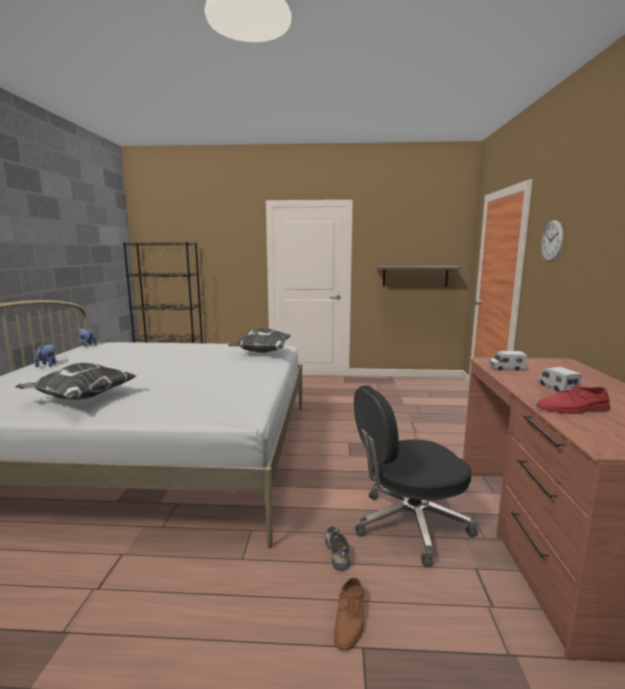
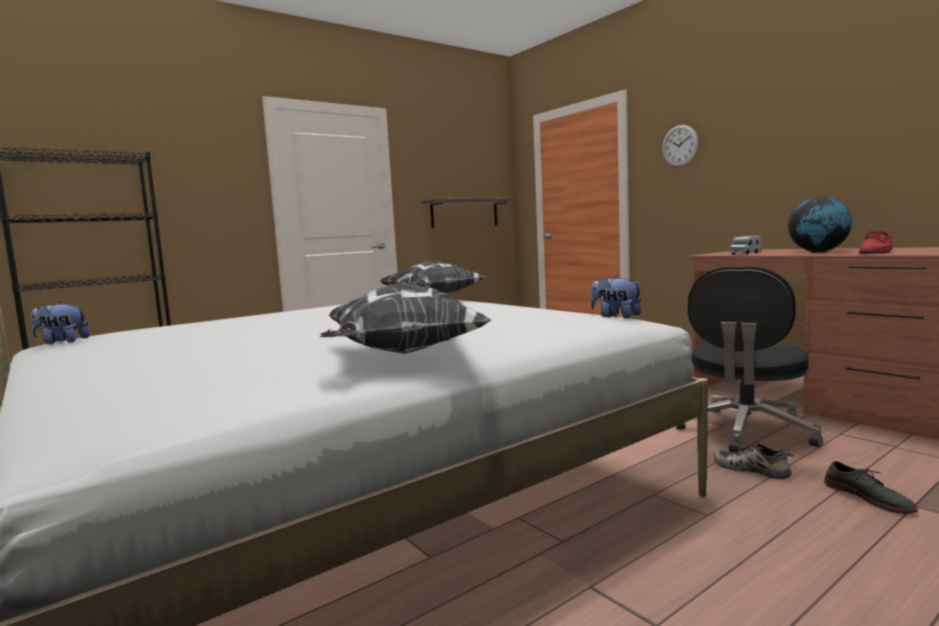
camera: 40 degrees left, 5 degrees down
plush toy [35,344,56,367] -> plush toy moved to [590,276,642,318]
brown shoe [334,577,364,650] -> grey shoe [824,461,918,514]
toy truck [537,367,582,391] -> globe [788,196,852,252]

